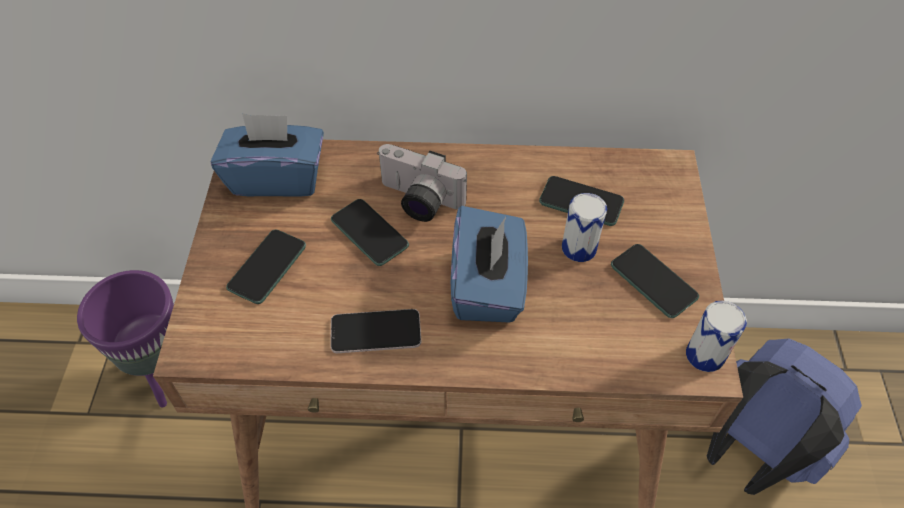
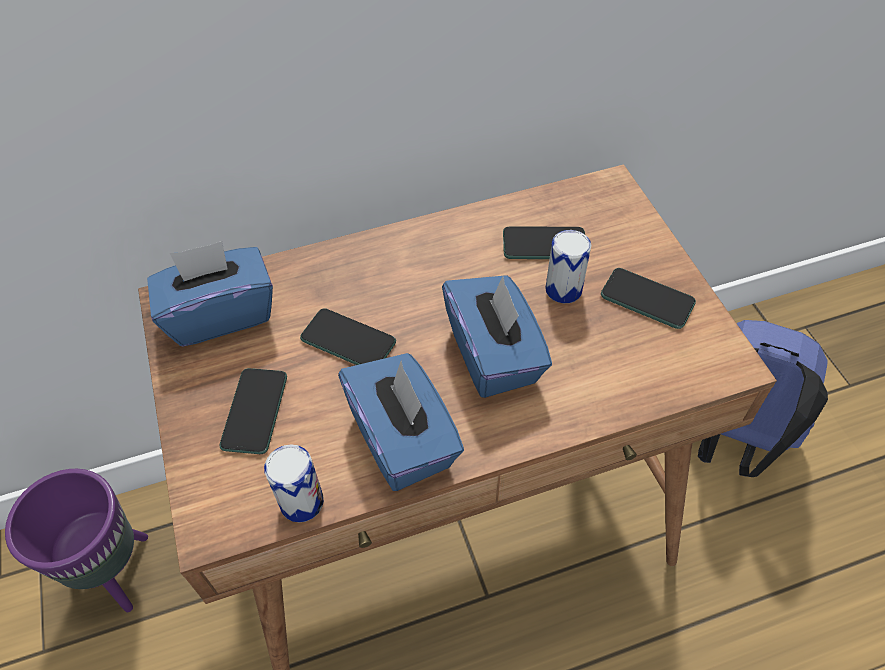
camera: 20 degrees left, 0 degrees up
phone [331,309,421,353] -> blue tissue box [338,353,464,491]
camera [377,144,467,222] -> none
can [686,301,747,372] -> can moved to [264,444,324,523]

